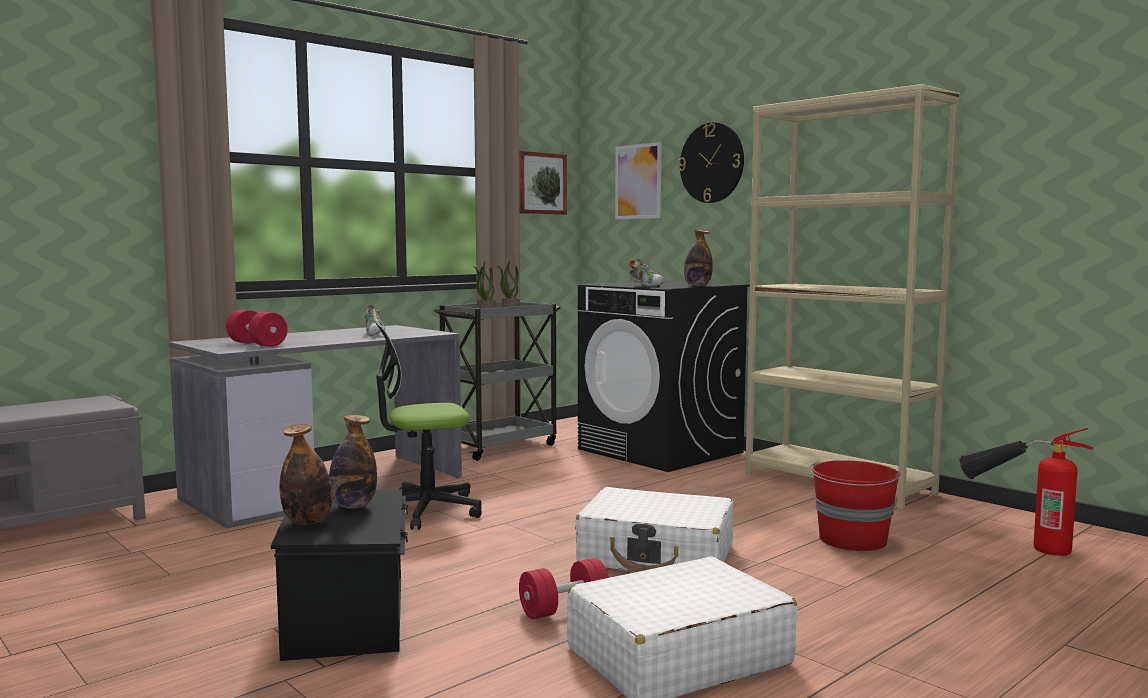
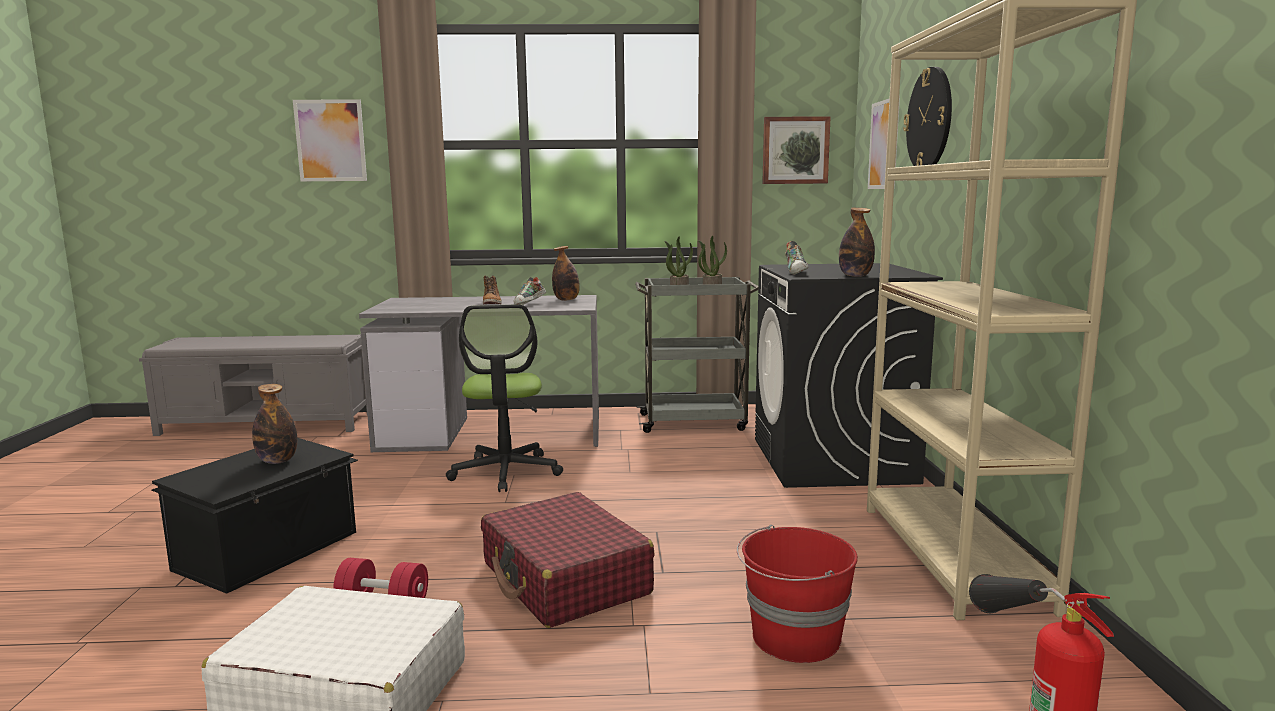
camera: 40 degrees right, 5 degrees up
red dumbbell [226,310,288,347] -> none
bottle [280,424,333,525] -> bottle moved to [552,246,580,301]
office chair [375,321,482,530] -> office chair turned 120 degrees counterclockwise [446,304,563,492]
white suitcase [575,487,734,573] -> red suitcase [481,492,655,628]
none -> picture [293,99,367,181]
none -> boot [483,275,502,304]

